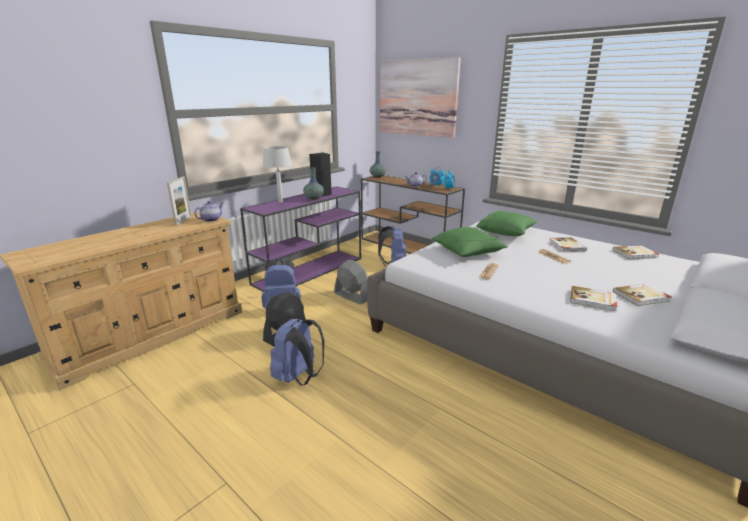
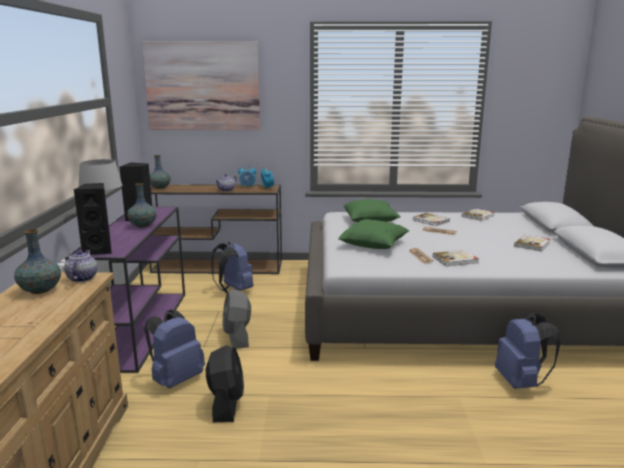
camera: 40 degrees left, 5 degrees down
picture frame [167,177,191,226] -> vase [15,229,61,294]
blue backpack [270,319,324,386] -> blue backpack moved to [495,313,561,389]
grey fan [334,260,368,305] -> grey fan turned 105 degrees counterclockwise [223,289,251,349]
book [570,286,617,311] -> book moved to [433,250,479,266]
none -> black speaker [73,183,112,255]

